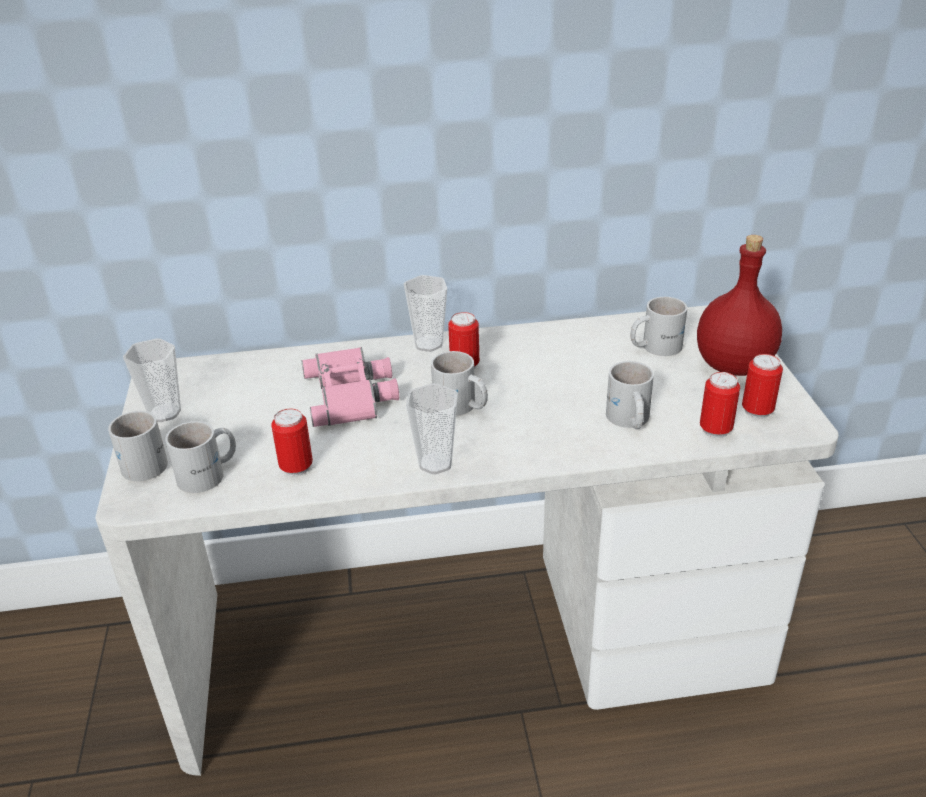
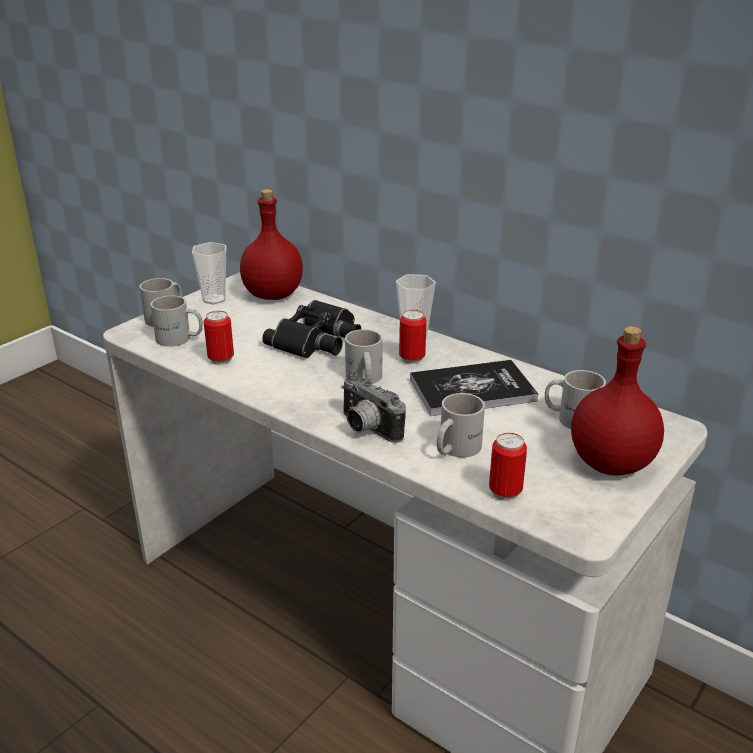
camera: 45 degrees right, 5 degrees down
pink binoculars [301,347,399,427] -> black binoculars [262,300,361,359]
cup [406,383,458,474] -> none
can [742,354,783,419] -> none
none -> red bottle [240,189,303,300]
none -> camera [342,372,406,443]
none -> book [410,360,538,416]

